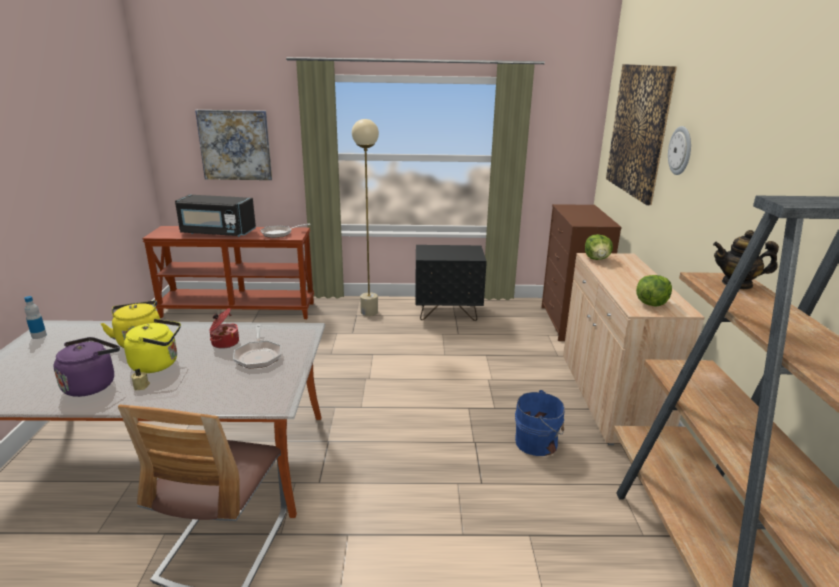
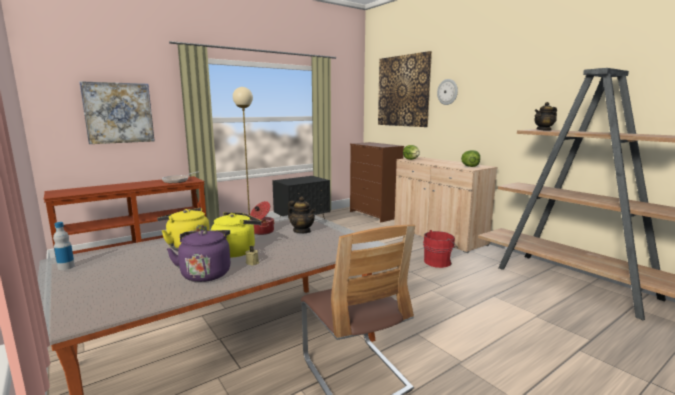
camera: 35 degrees left, 10 degrees down
black microwave [175,195,256,237] -> none
frying pan [233,324,281,369] -> teapot [288,197,316,233]
blue bucket [515,390,565,456] -> red bucket [423,230,458,268]

